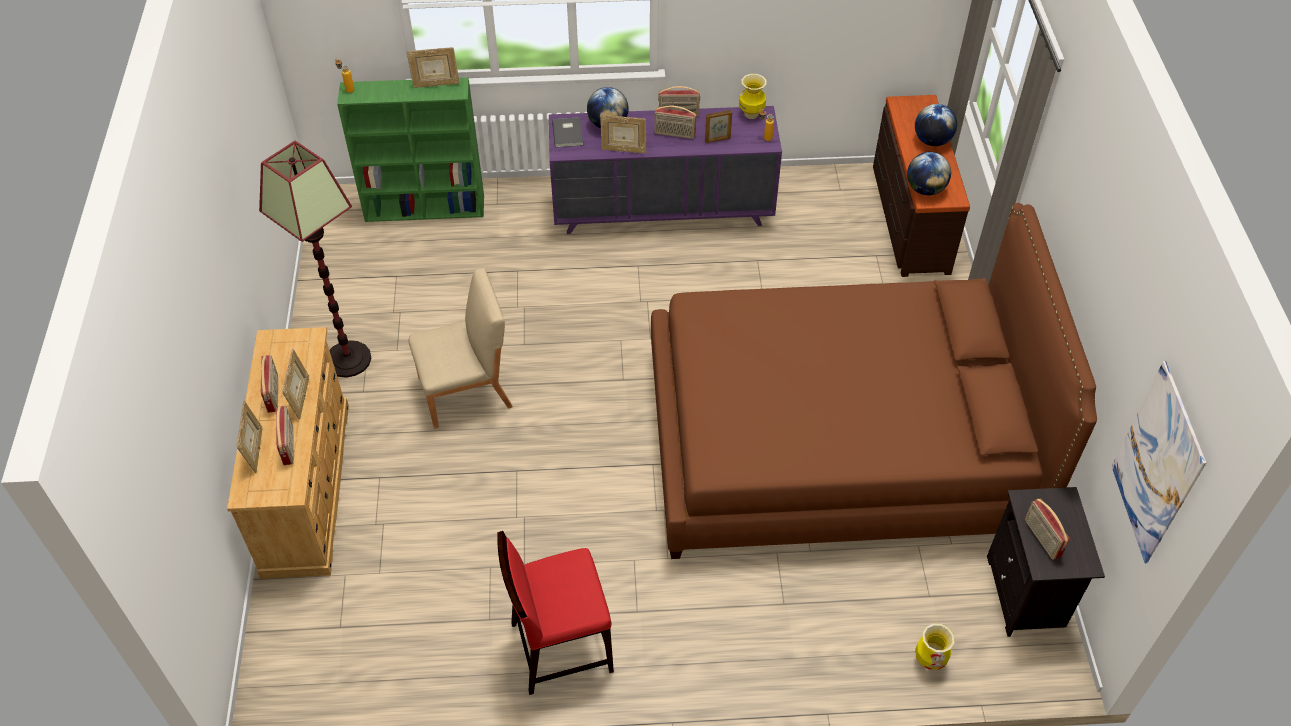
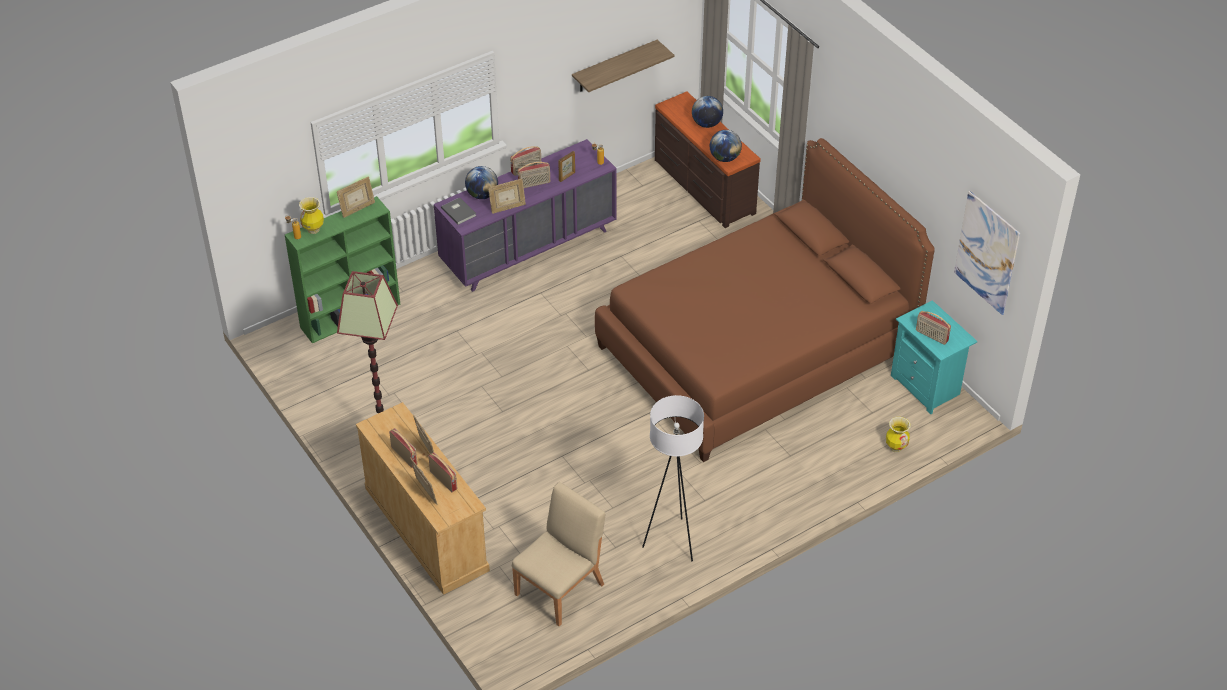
camera: 30 degrees left, 5 degrees down
beige chair [409,268,513,429] -> beige chair moved to [512,482,605,626]
red chair [497,531,614,695] -> white floor lamp [642,395,704,561]
vase [739,74,767,119] -> vase moved to [299,197,324,234]
black nightstand [987,487,1105,637] -> turquoise nightstand [891,300,978,414]
none -> shelf [572,40,675,92]

